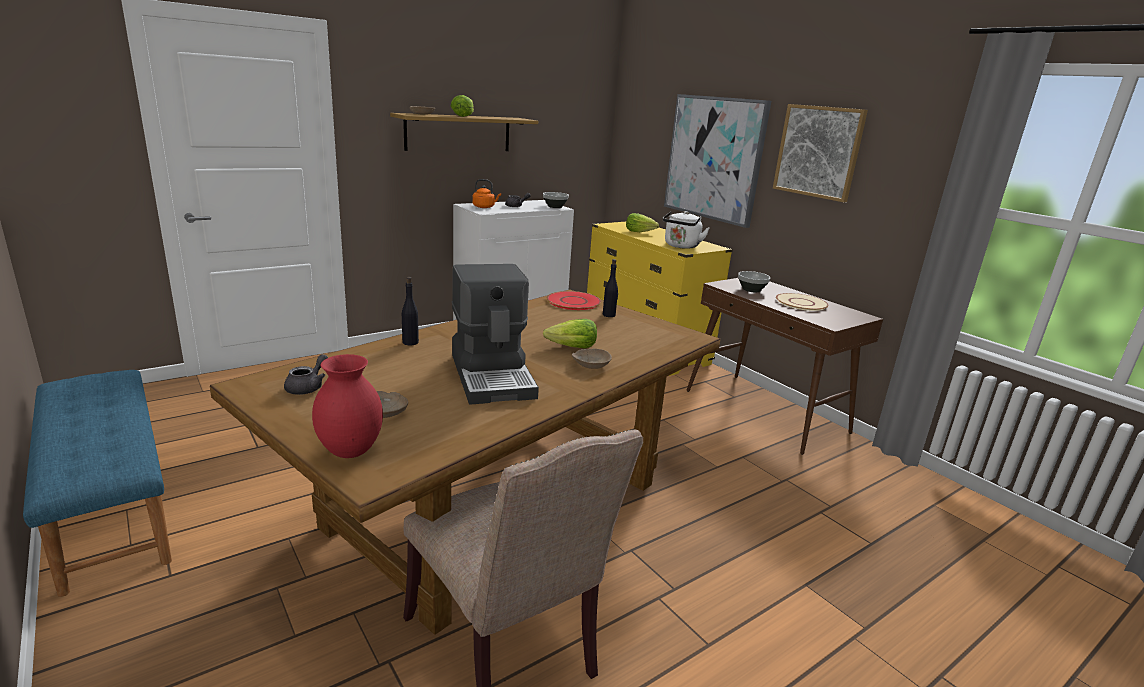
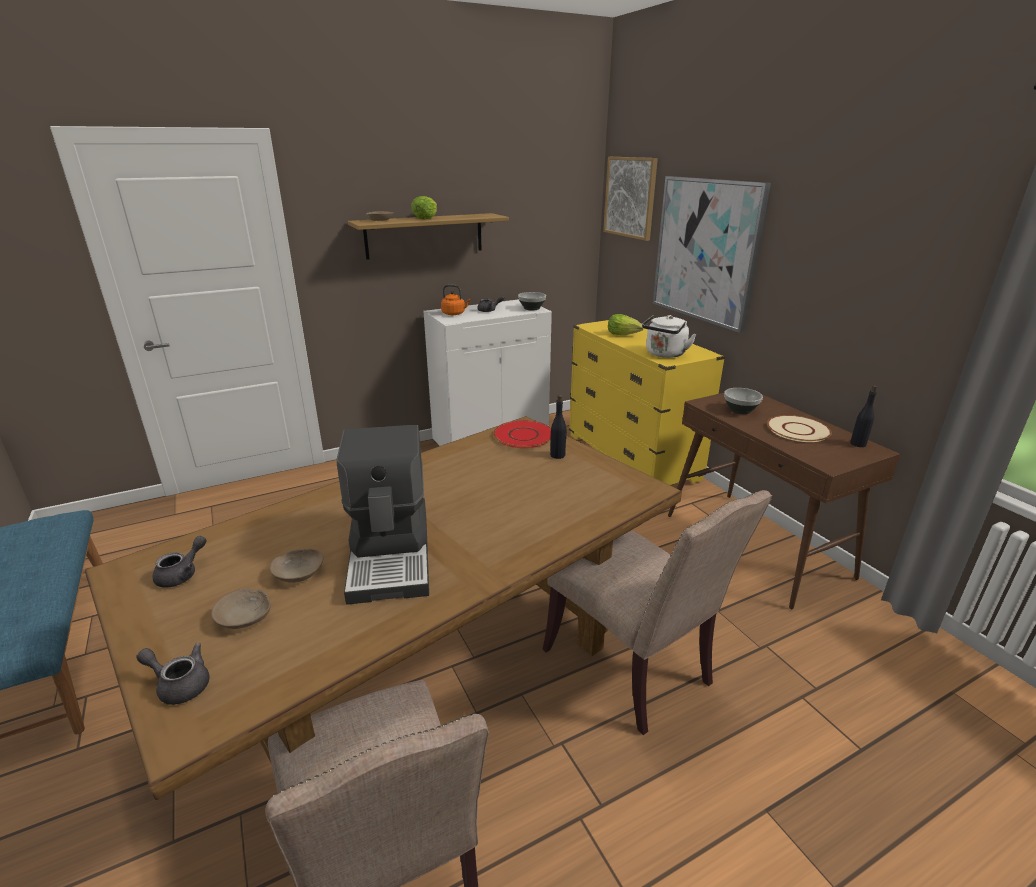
camera: 10 degrees right, 5 degrees up
red vase [312,354,383,458] -> grey teapot [137,643,210,705]
black bottle [402,277,419,345] -> black bottle moved to [850,386,877,447]
lettuce [543,319,597,349] -> none
beige bowl [572,349,612,369] -> beige bowl moved to [270,549,323,583]
picture [773,104,868,202] -> picture moved to [603,157,658,241]
none -> beige chair [542,490,772,735]

